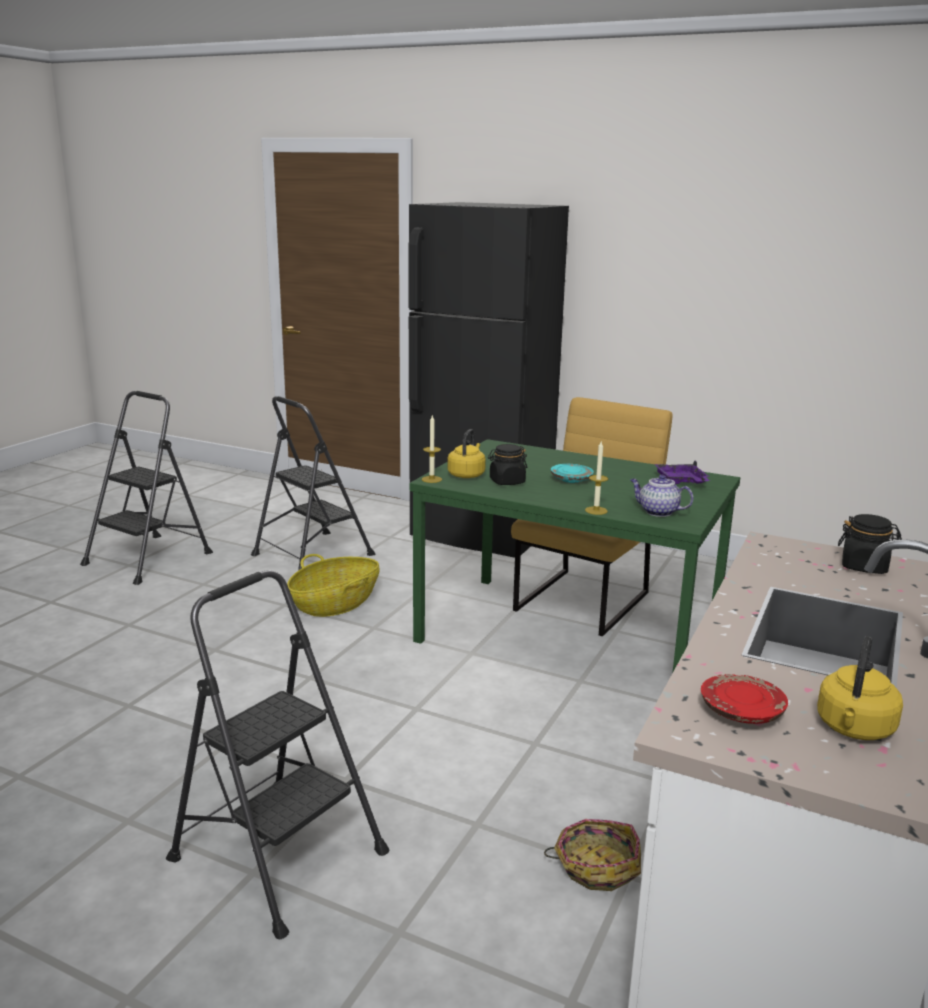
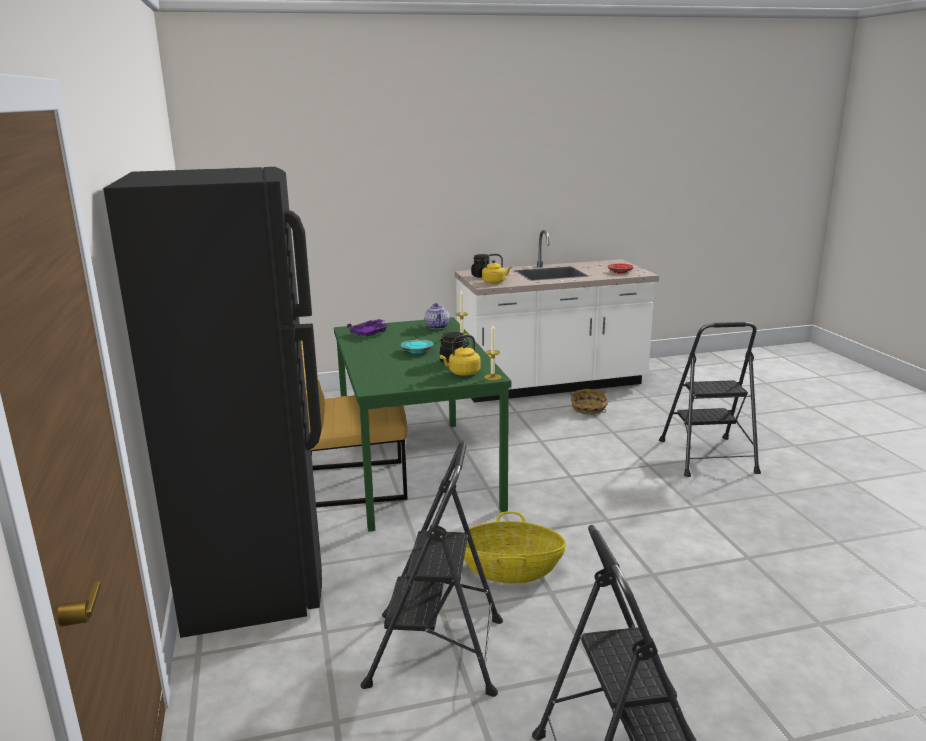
camera: 130 degrees left, 0 degrees up
yellow kettle [817,636,903,740] -> yellow kettle moved to [482,254,512,284]

